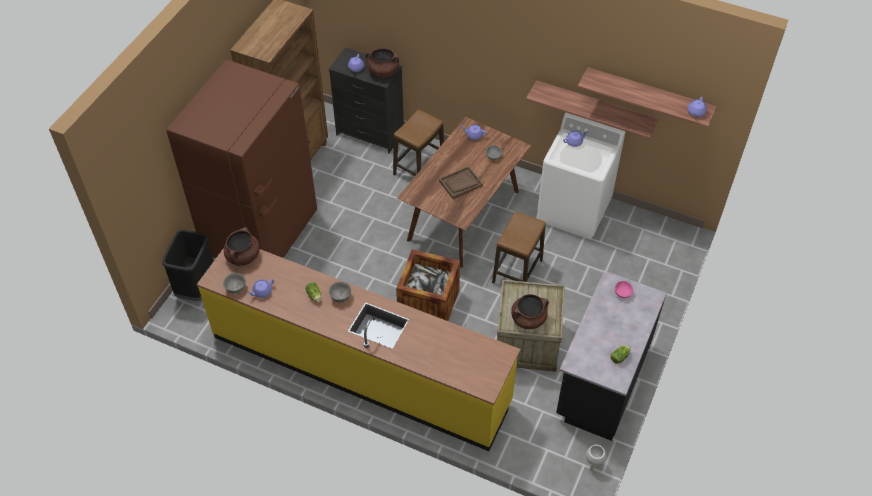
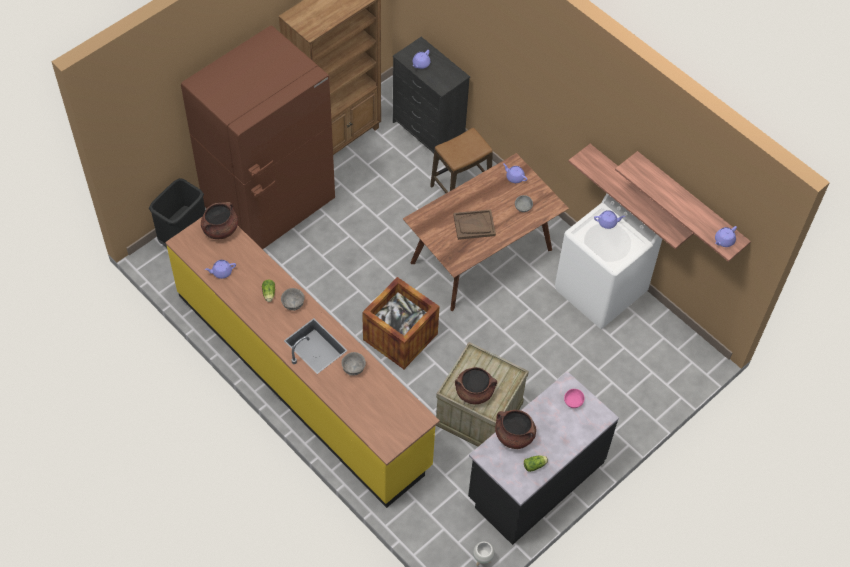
camera: 20 degrees right, 5 degrees up
grey bowl [223,273,246,294] -> grey bowl moved to [342,352,366,376]
brown cooking pot [365,48,399,78] -> brown cooking pot moved to [495,410,536,449]
stool [492,211,546,284] -> none

